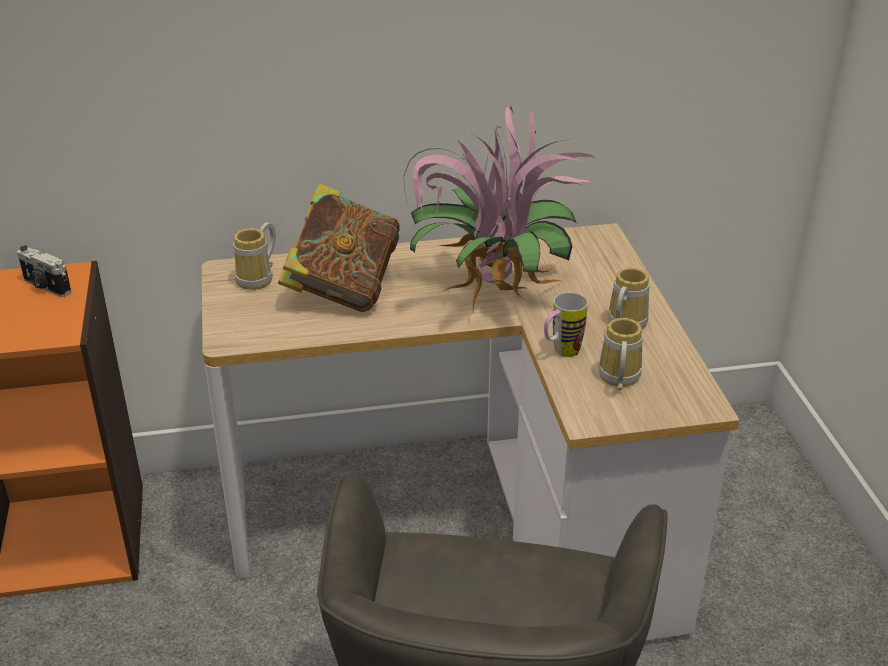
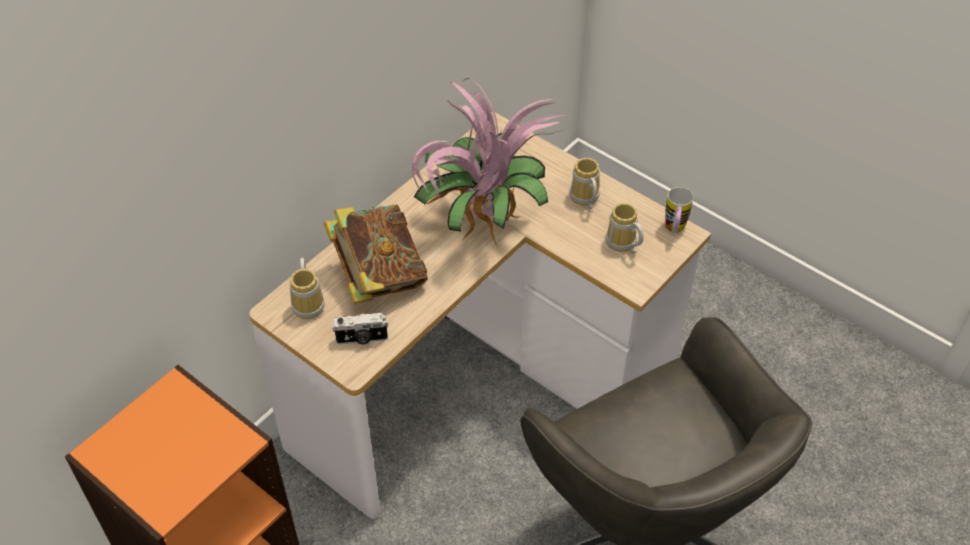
camera: 40 degrees left, 15 degrees up
camera [17,245,71,297] -> camera moved to [332,312,389,344]
mug [544,293,588,357] -> mug moved to [665,187,693,233]

